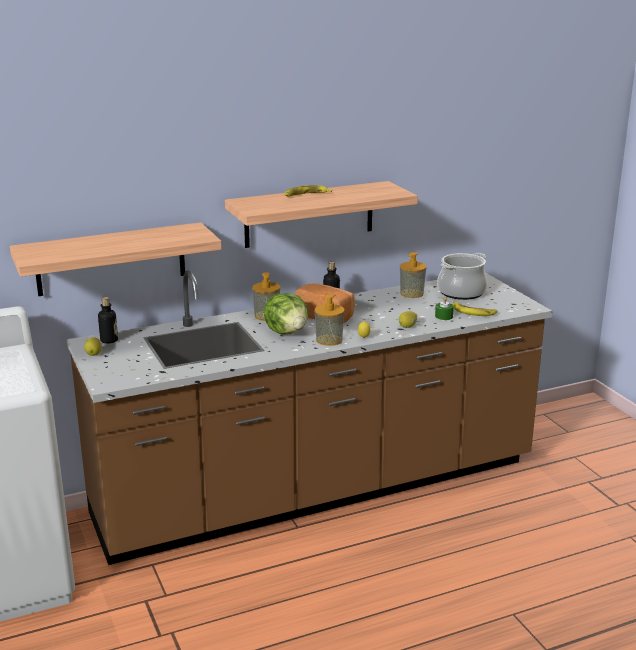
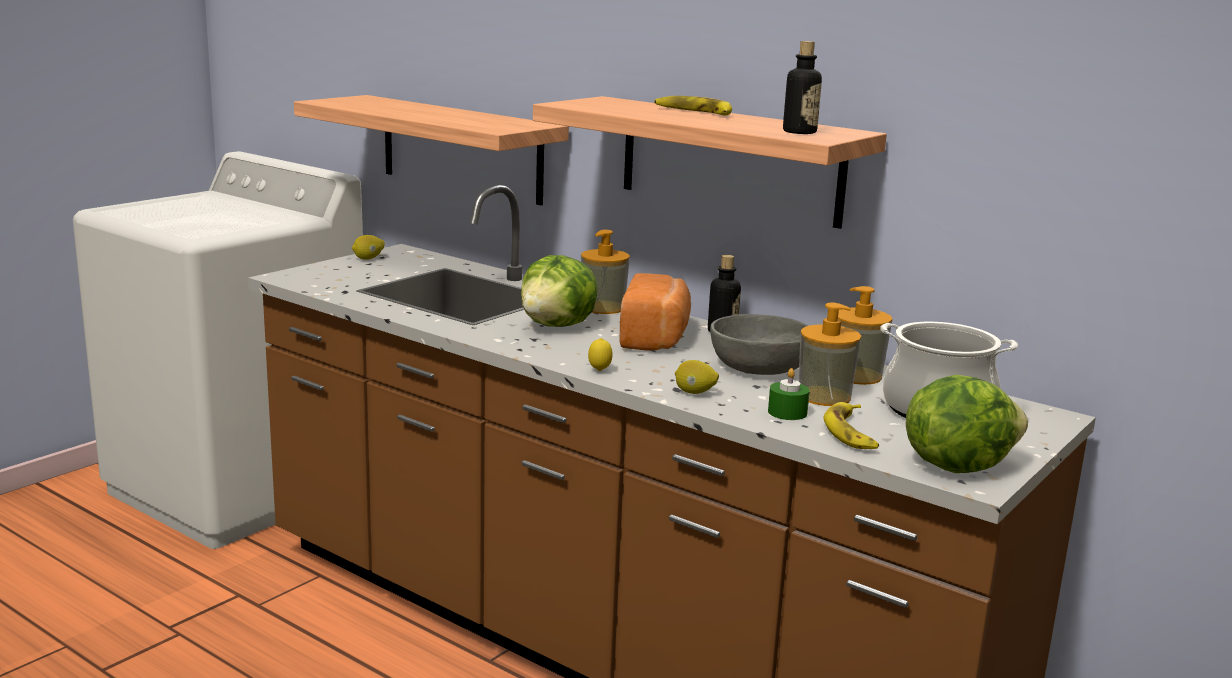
camera: 60 degrees right, 5 degrees down
bottle [98,297,118,344] -> bottle moved to [783,41,822,134]
soap dispenser [315,294,344,346] -> soap dispenser moved to [799,302,861,406]
none -> grey bowl [710,314,809,375]
none -> lettuce [906,375,1028,473]

